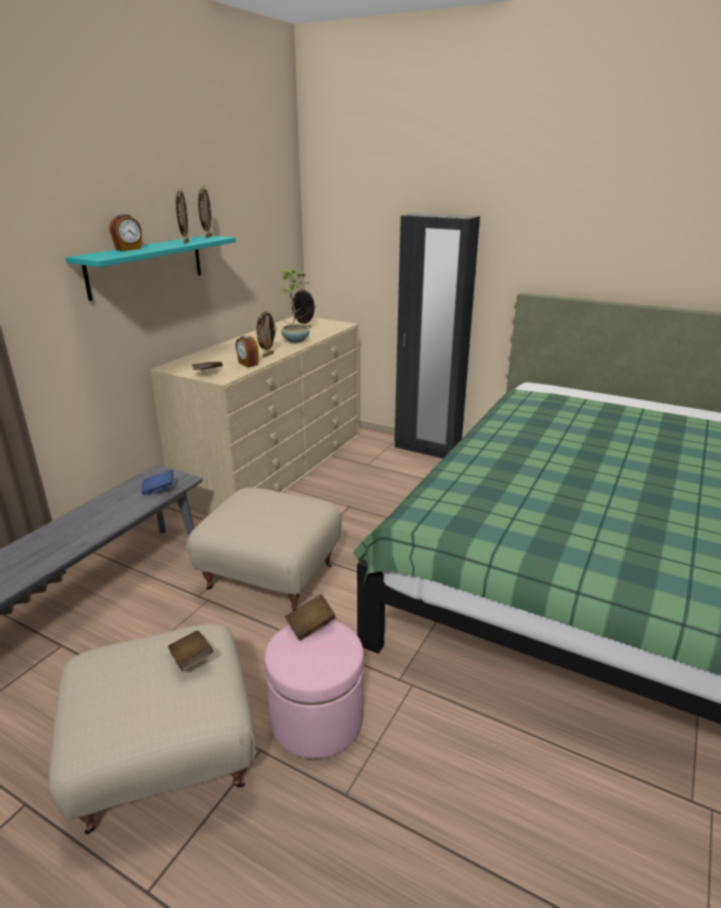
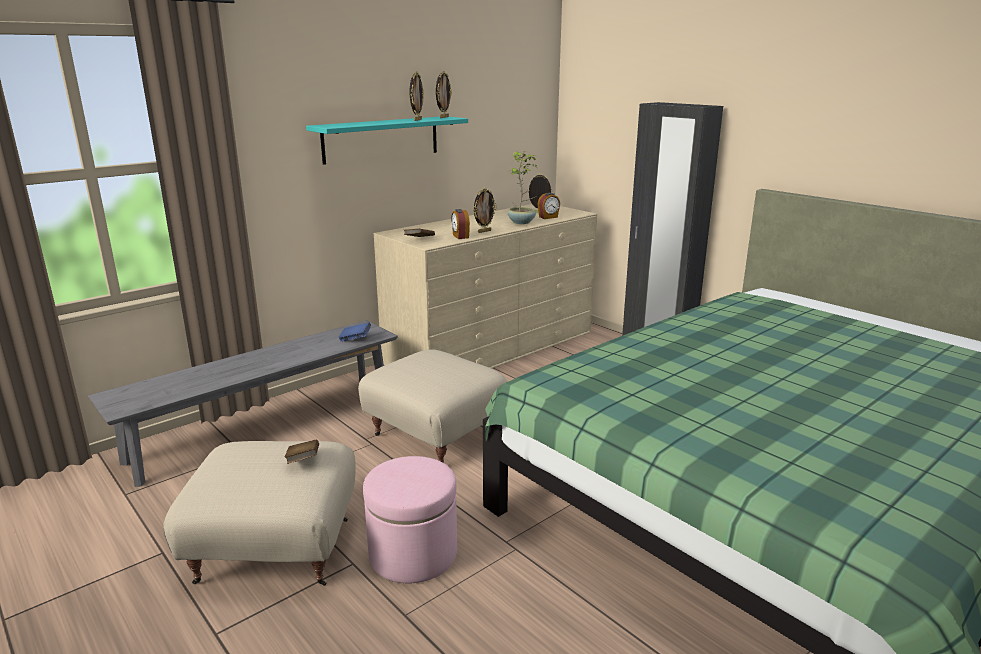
camera: 20 degrees right, 5 degrees down
alarm clock [110,214,142,251] -> alarm clock moved to [538,193,560,219]
brown book [285,594,336,641] -> none

